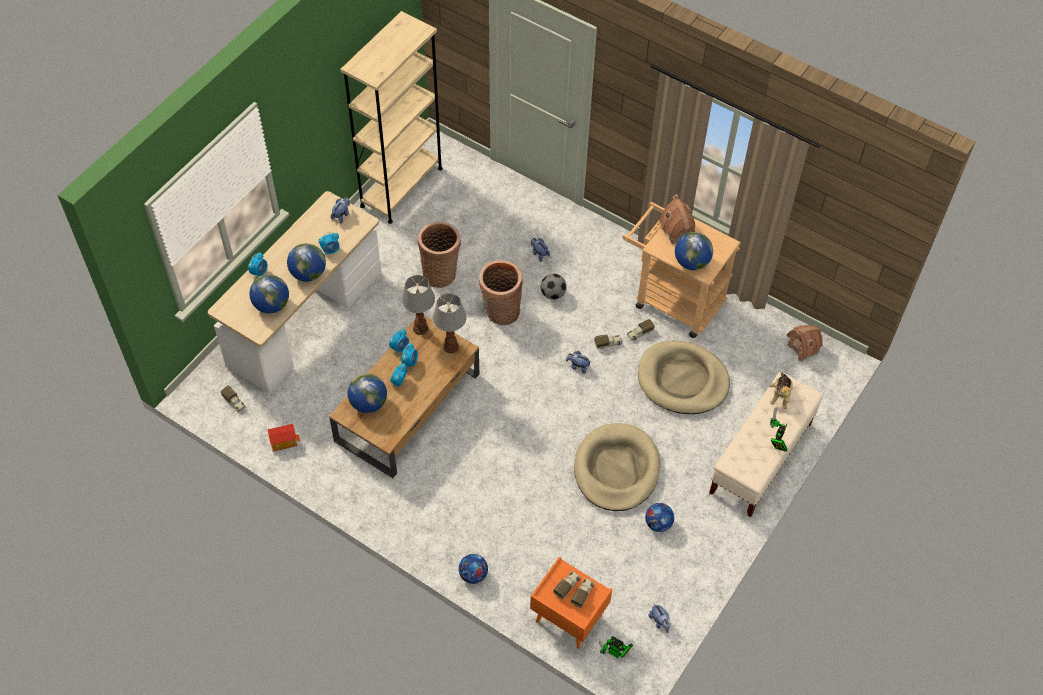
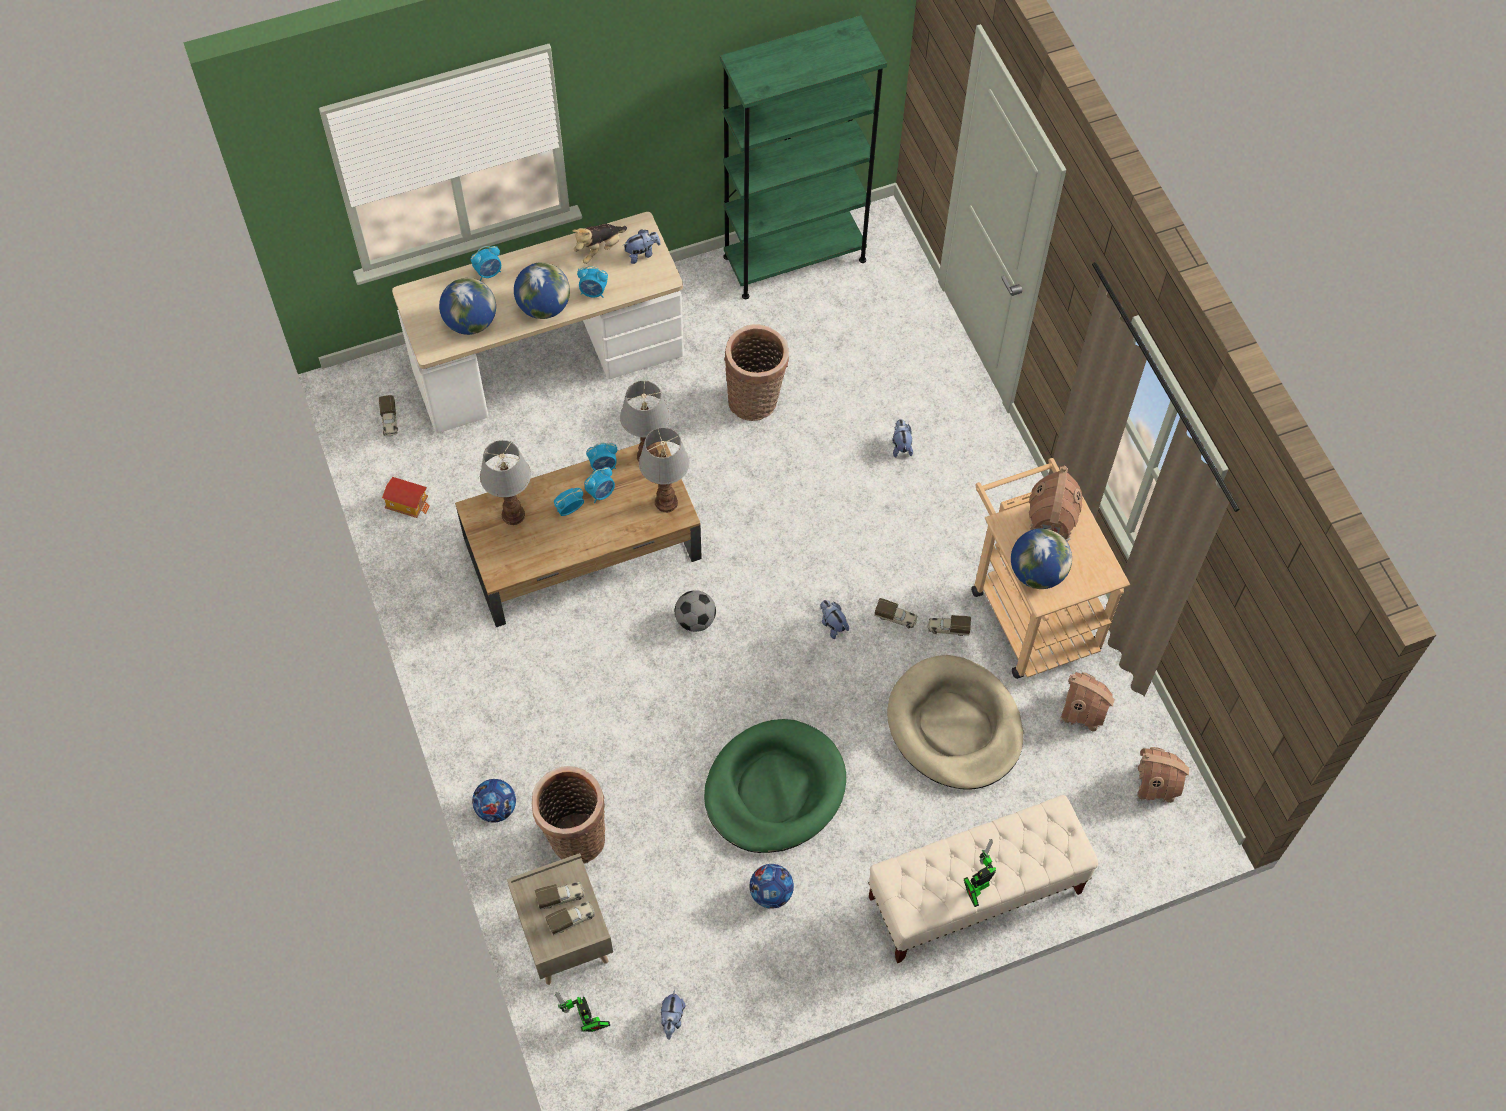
camera: 35 degrees right, 5 degrees up
beige bookcase [340,11,443,224] -> green bookcase [720,15,887,299]
globe [348,374,387,413] -> table lamp [480,440,531,525]
basket [479,260,523,325] -> basket moved to [532,766,605,863]
orange nightstand [530,556,612,649] -> beige nightstand [507,853,613,985]
football [541,274,567,300] -> football moved to [675,590,716,632]
beige dog bed [574,423,660,511] -> green dog bed [704,719,846,853]
plush toy [770,372,793,409] -> plush toy moved to [573,224,627,264]
none -> toy house [1060,672,1115,731]

